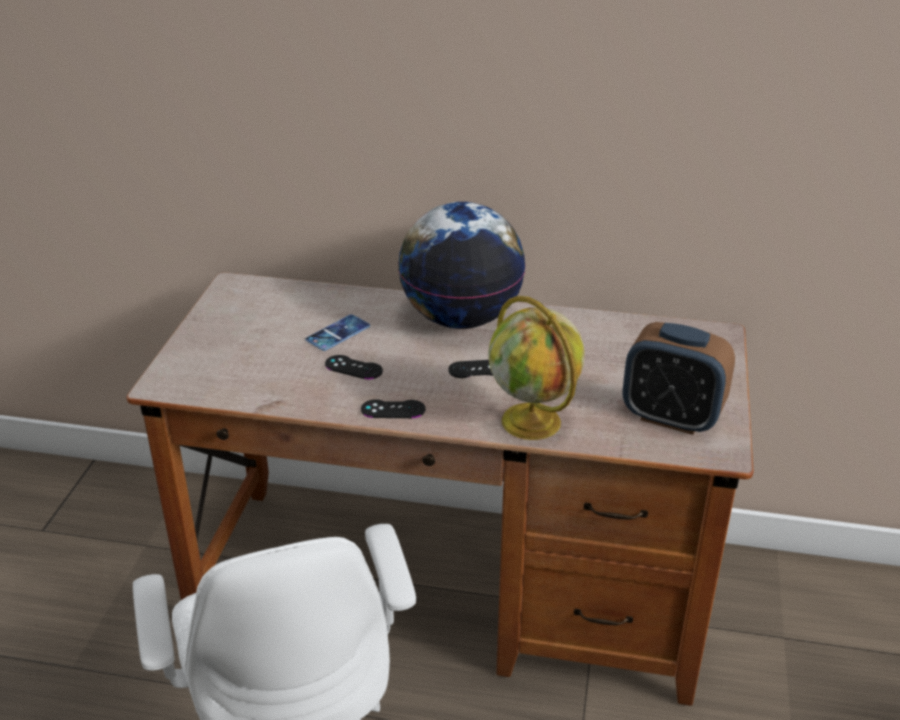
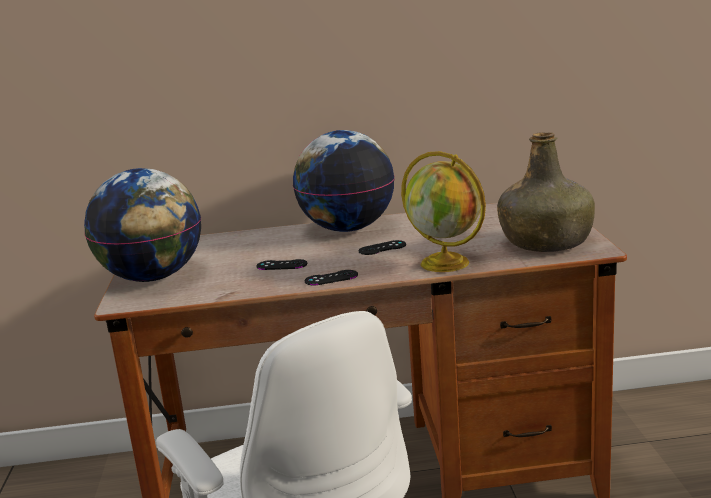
camera: 15 degrees left, 15 degrees down
phone [306,314,370,351] -> none
alarm clock [623,322,735,435] -> green bottle [497,132,595,252]
none -> globe [84,168,201,282]

